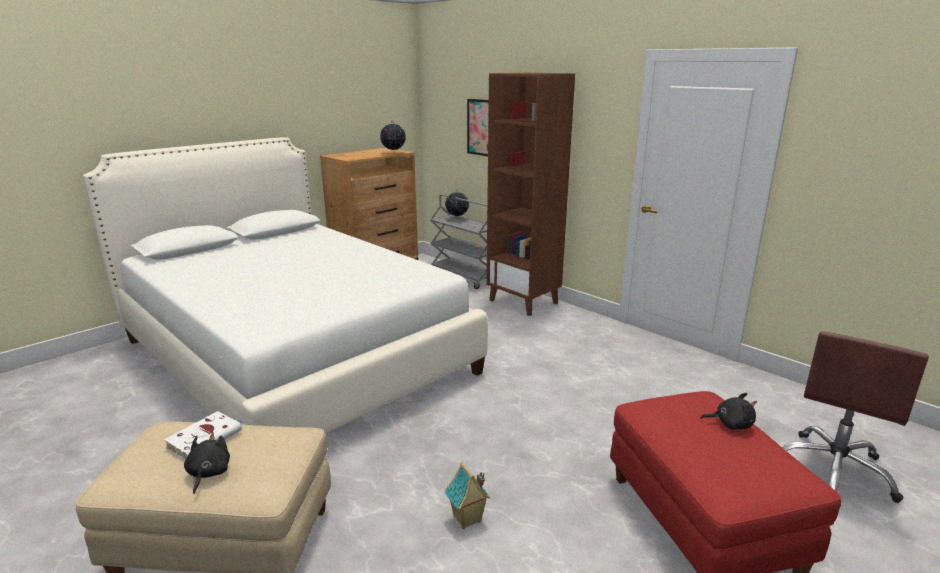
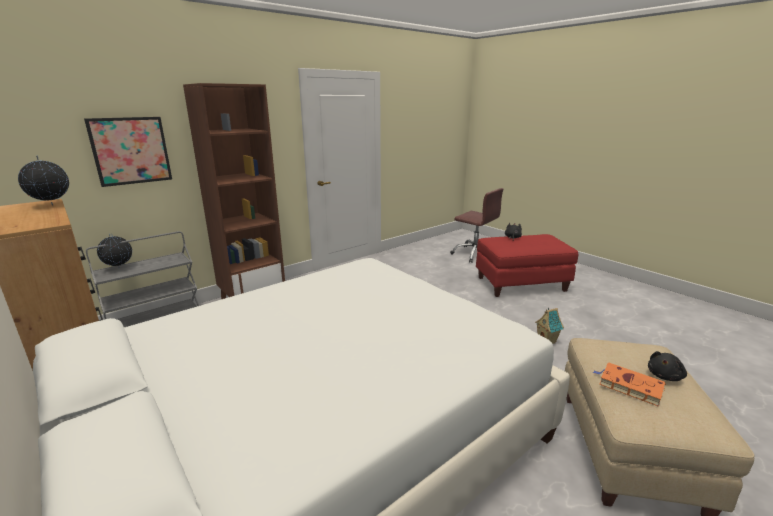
camera: 85 degrees left, 0 degrees up
white book [164,411,244,460] -> orange book [593,362,666,407]
black plush toy [184,432,230,494] -> black plush toy turned 45 degrees counterclockwise [648,351,687,381]

